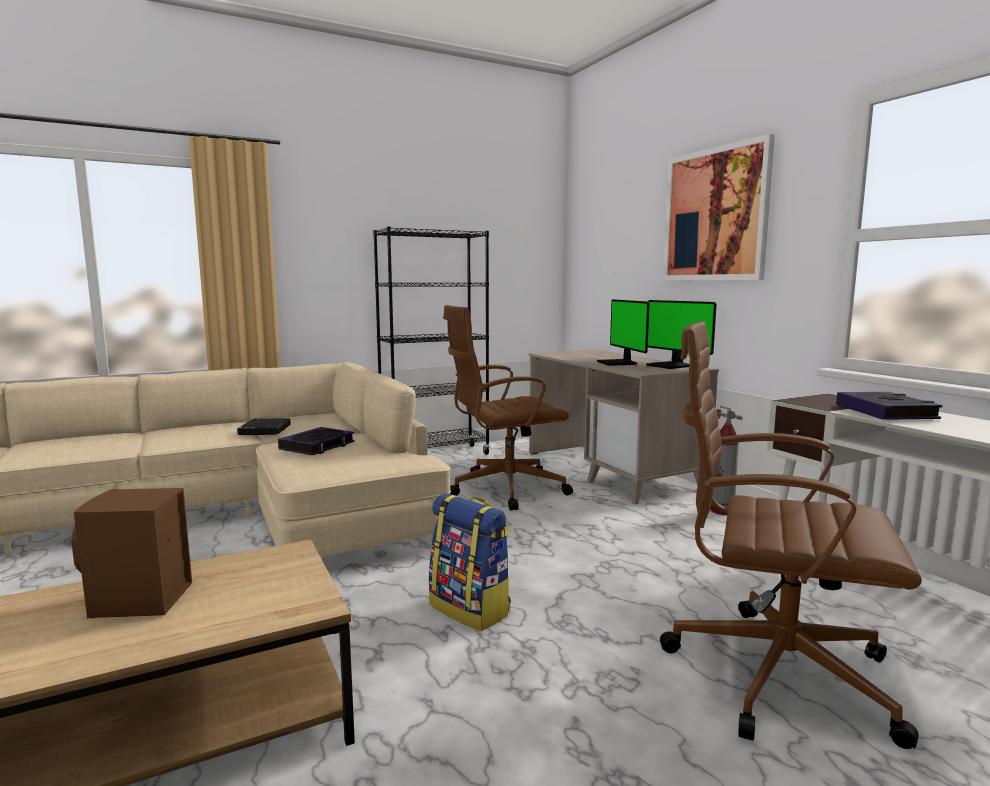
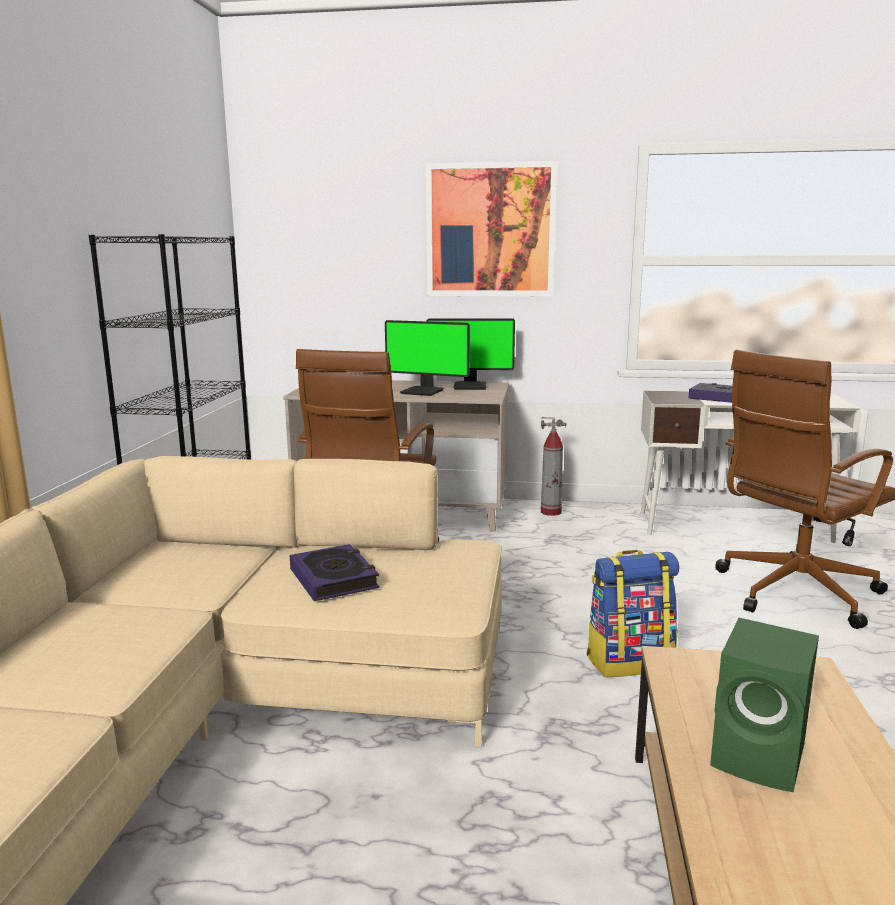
camera: 55 degrees left, 5 degrees up
brown speaker [71,488,192,618] -> green speaker [710,618,819,792]
black book [237,418,291,435] -> none

